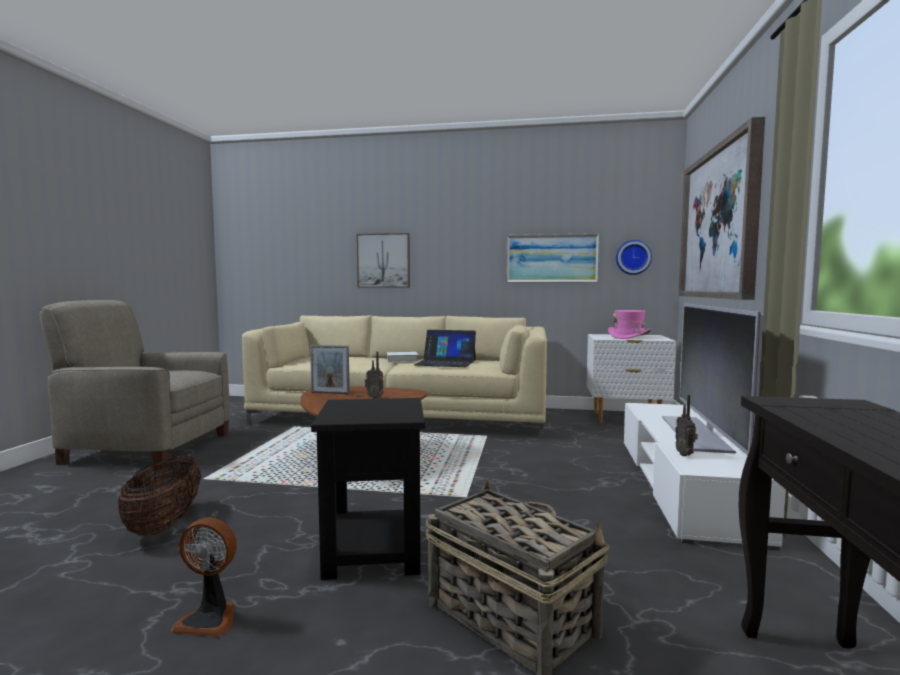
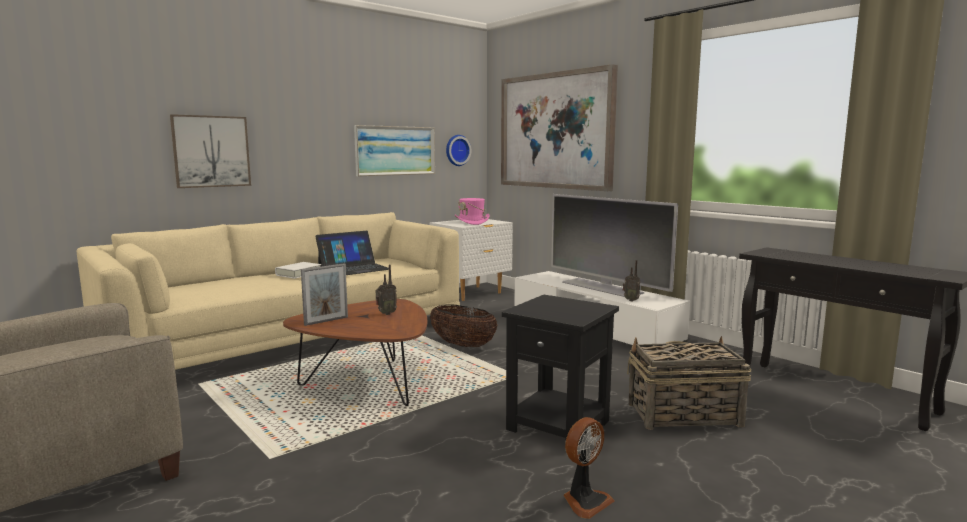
camera: 50 degrees left, 5 degrees up
basket [118,456,201,535] -> basket moved to [430,305,497,347]

